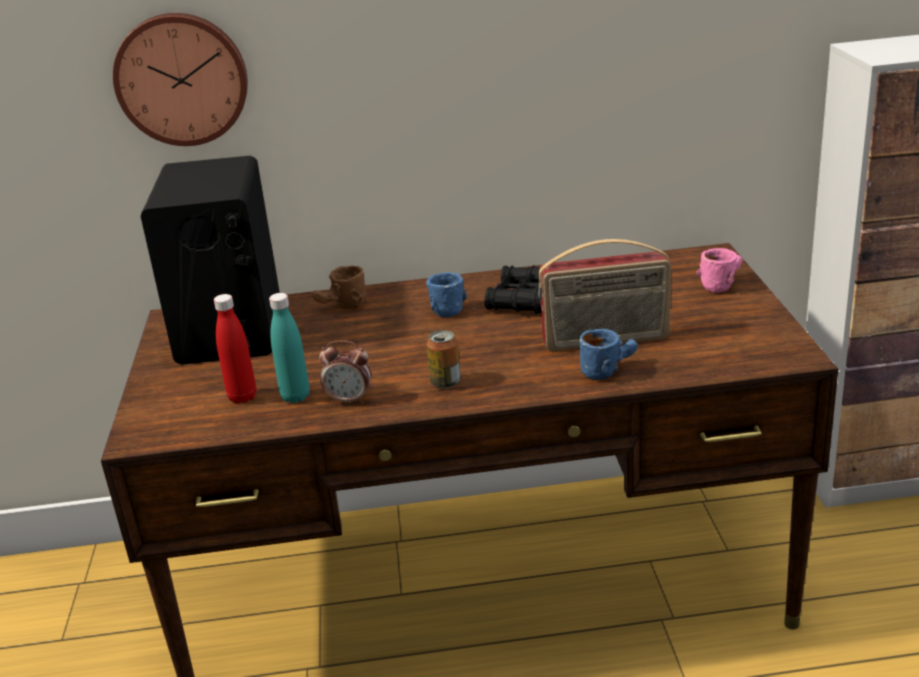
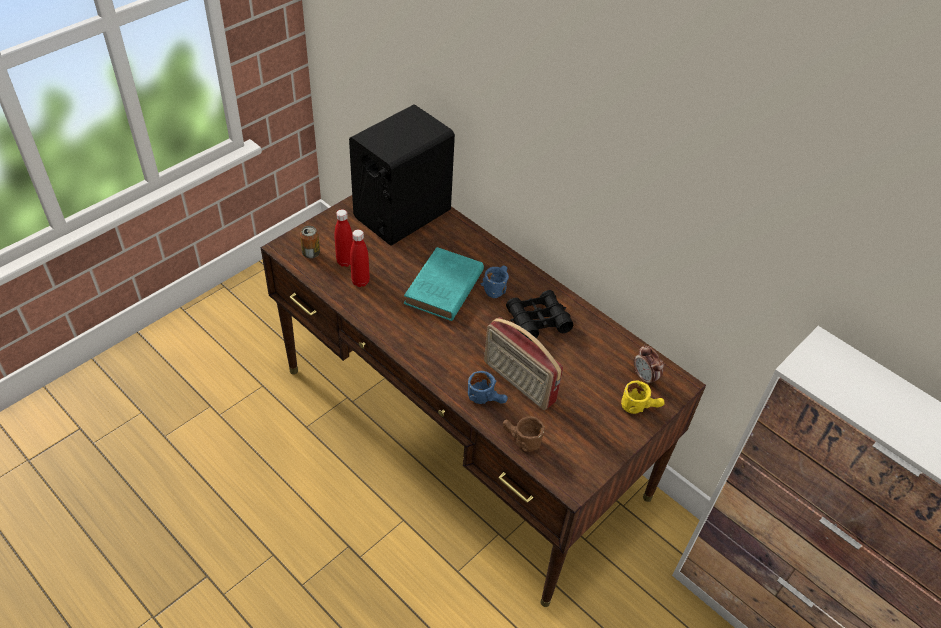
camera: 45 degrees right, 20 degrees up
wall clock [113,13,248,146] -> none
turquoise bottle [269,293,310,403] -> red bottle [350,229,370,287]
brown mug [312,266,366,309] -> brown mug moved to [503,416,545,452]
alarm clock [319,340,371,404] -> alarm clock moved to [634,345,664,385]
can [427,330,461,389] -> can moved to [300,226,320,258]
pink mug [697,248,743,293] -> yellow mug [621,380,664,414]
none -> turquoise book [404,247,484,321]

